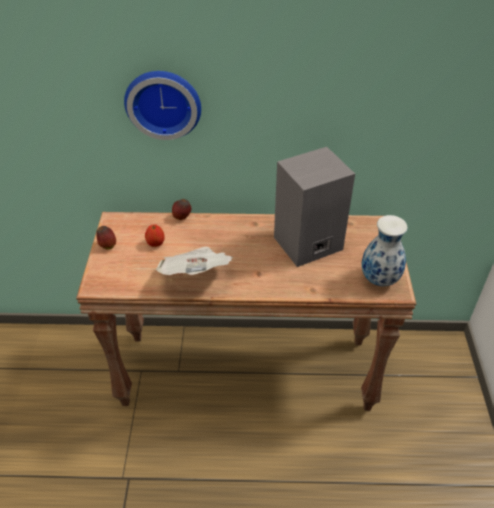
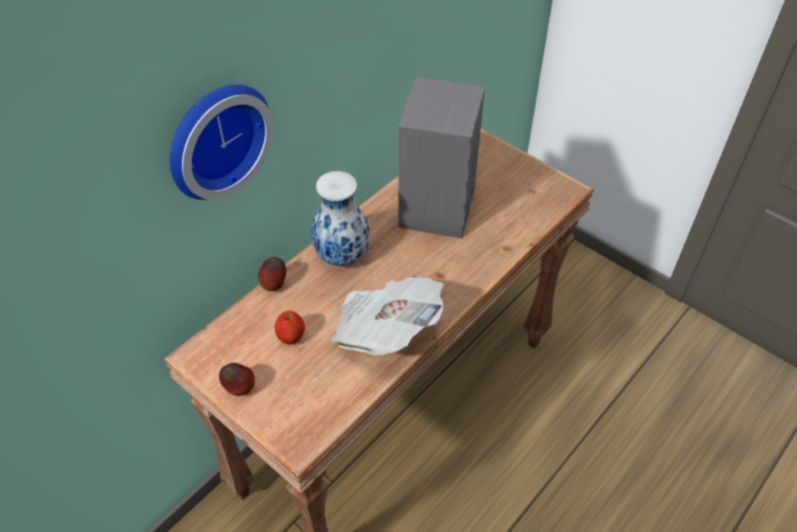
camera: 50 degrees left, 5 degrees up
vase [362,215,408,286] -> vase moved to [311,171,370,266]

